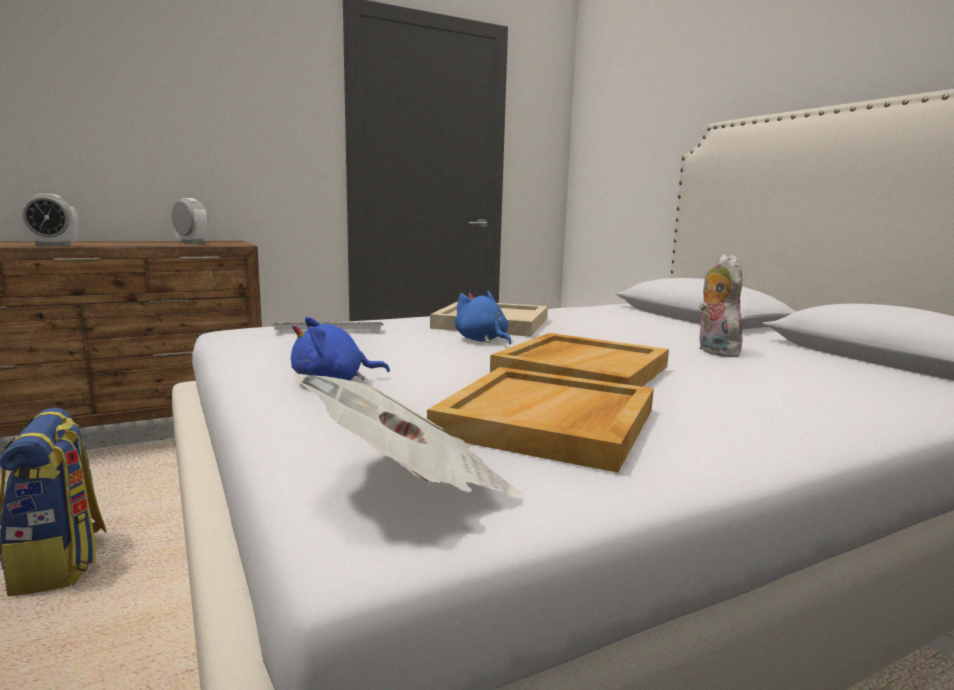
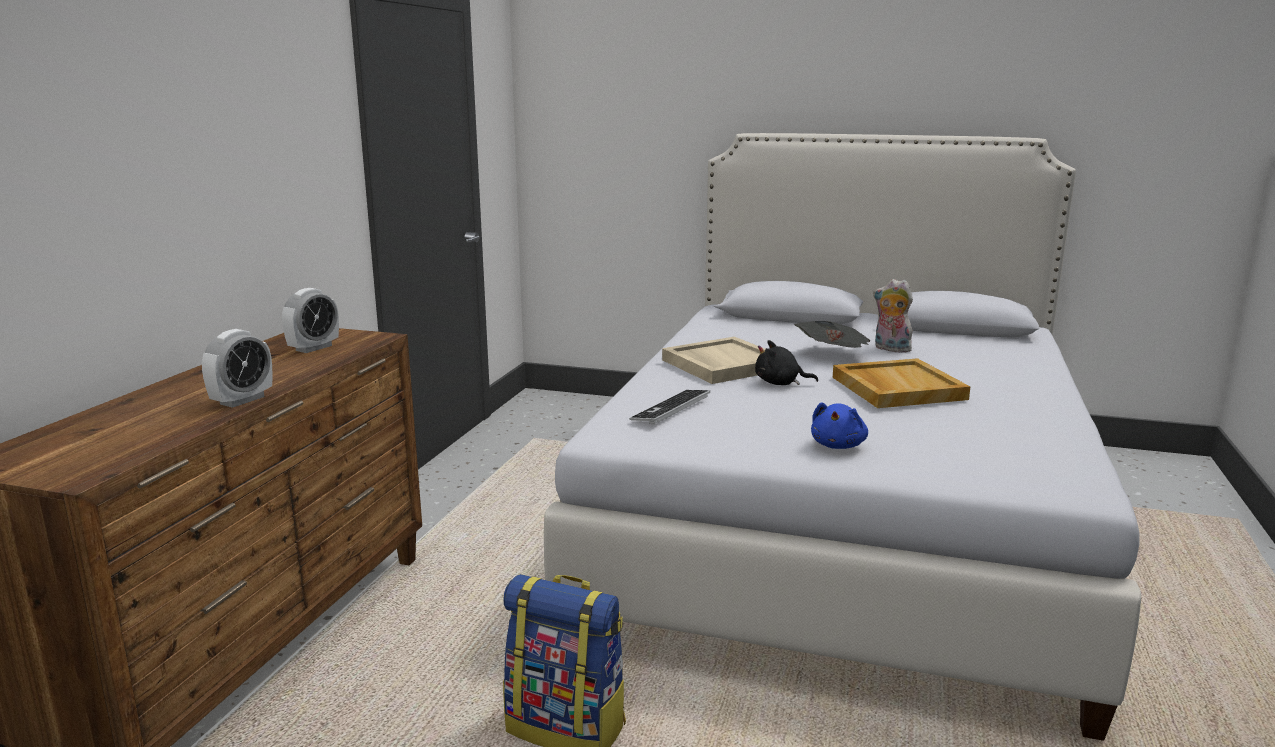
camera: 45 degrees left, 5 degrees up
alarm clock [172,198,208,244] -> alarm clock turned 135 degrees clockwise [282,288,339,353]
newspaper [293,374,523,495] -> newspaper moved to [794,321,870,348]
beige tray [427,367,654,473] -> none
blue plush toy [455,291,511,344] -> black plush toy [755,340,818,385]

